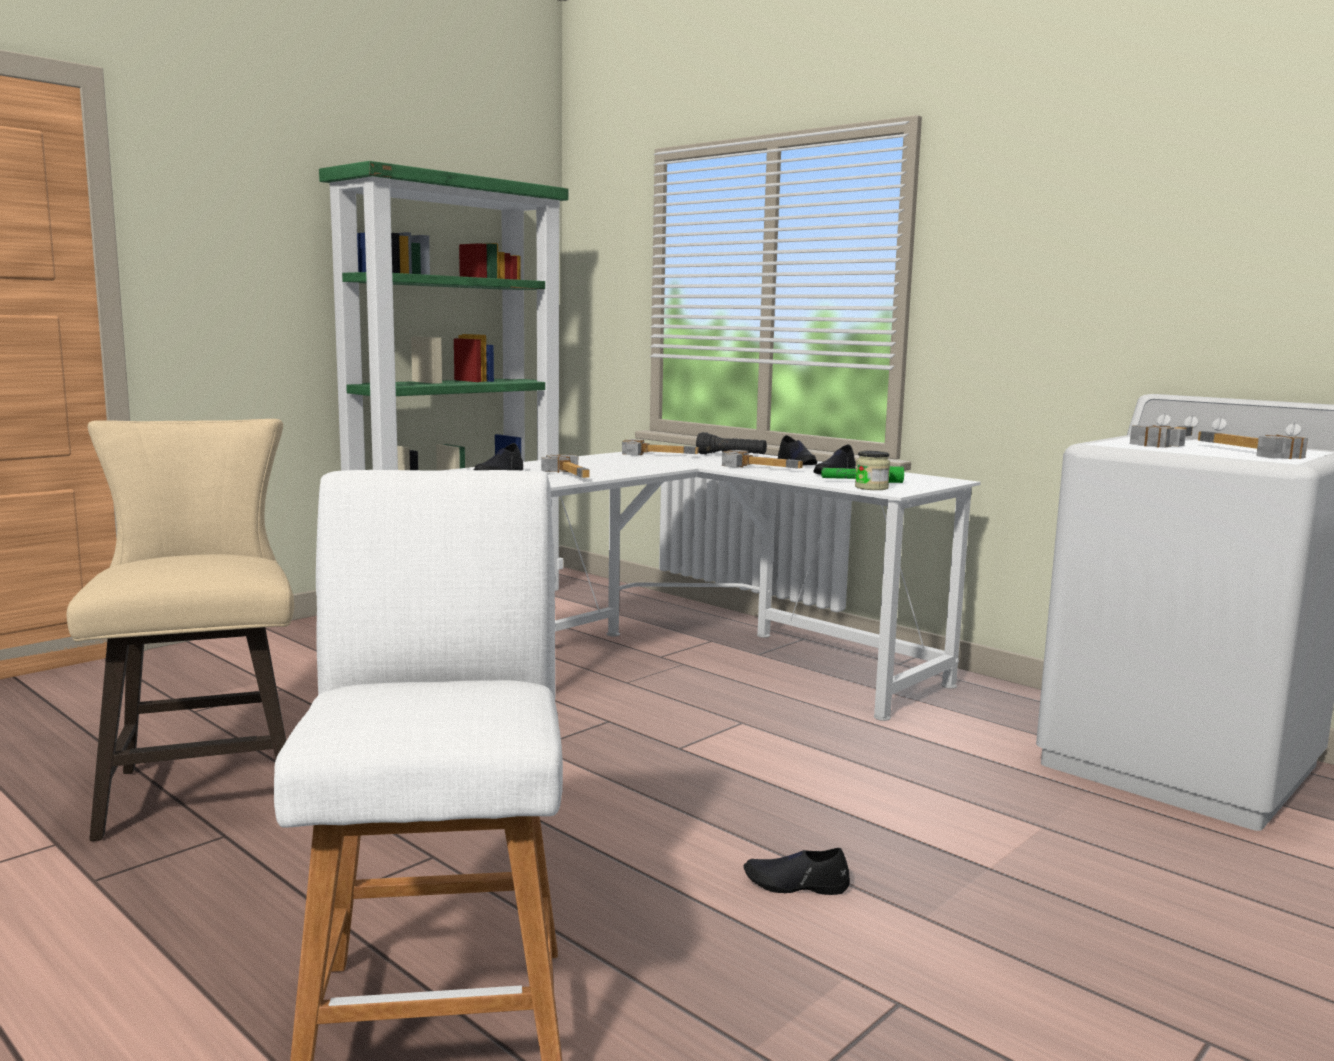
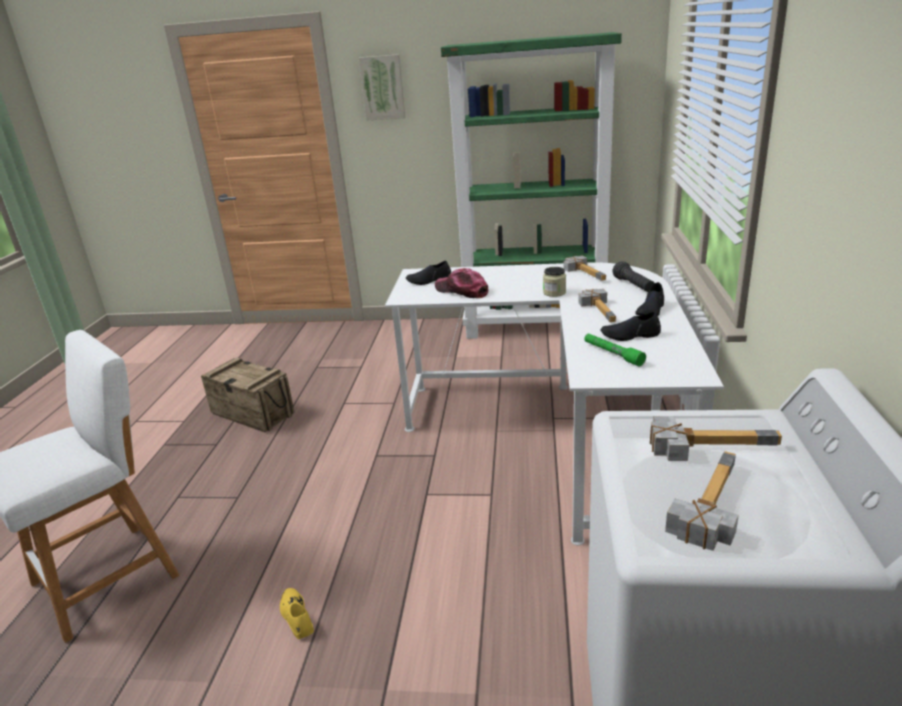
camera: 55 degrees right, 15 degrees up
beige stool [67,419,294,841] -> crate [201,358,295,433]
hammer [541,454,590,478] -> cap [435,268,488,298]
black shoe [743,848,850,895] -> yellow shoe [280,588,314,639]
jar [855,451,890,490] -> jar moved to [543,267,566,297]
none -> picture [359,54,405,121]

